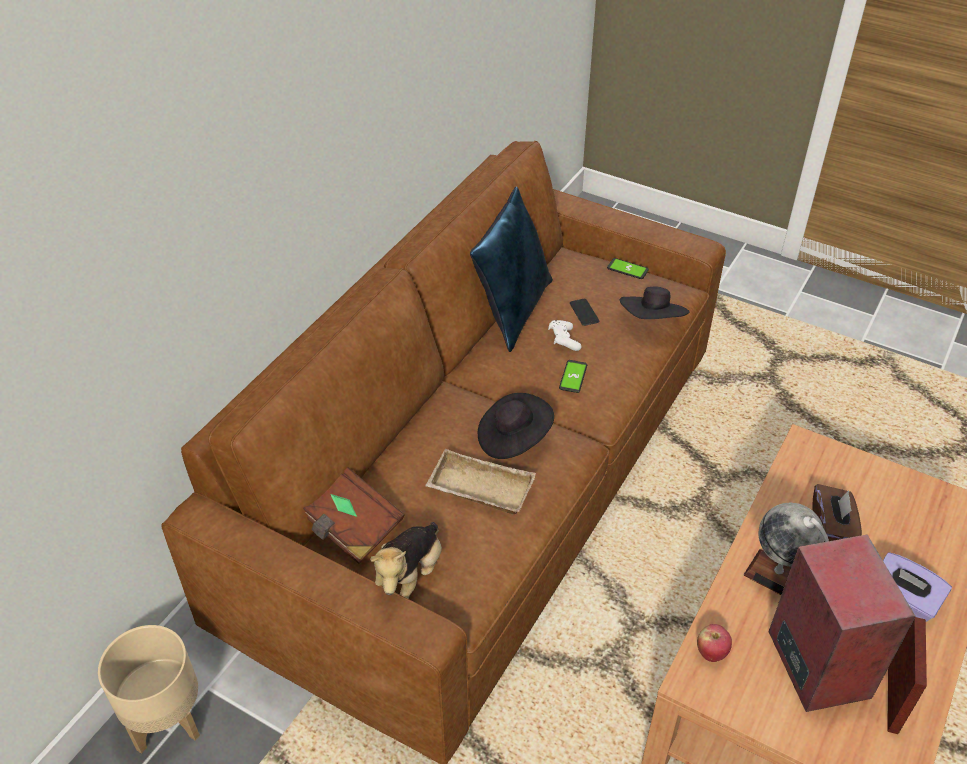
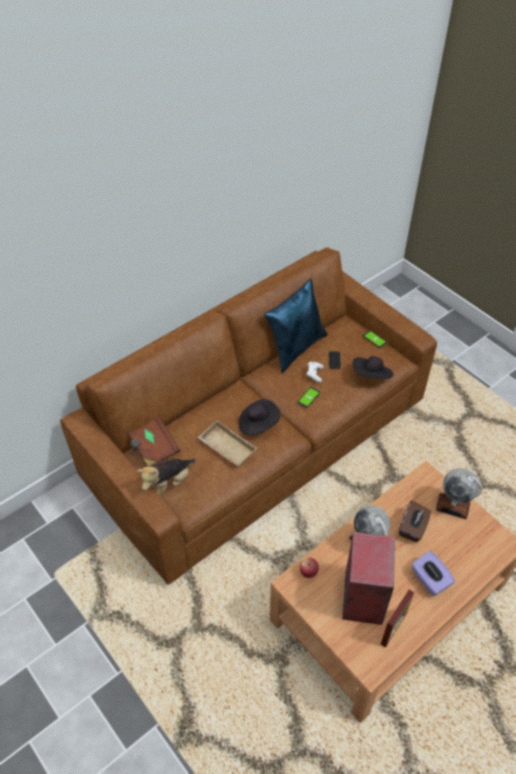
camera: 20 degrees right, 5 degrees up
beige planter [98,625,200,754] -> none
none -> globe [436,468,482,520]

